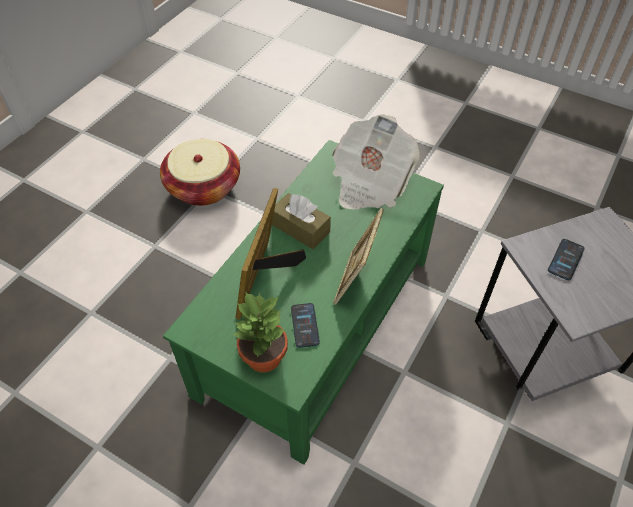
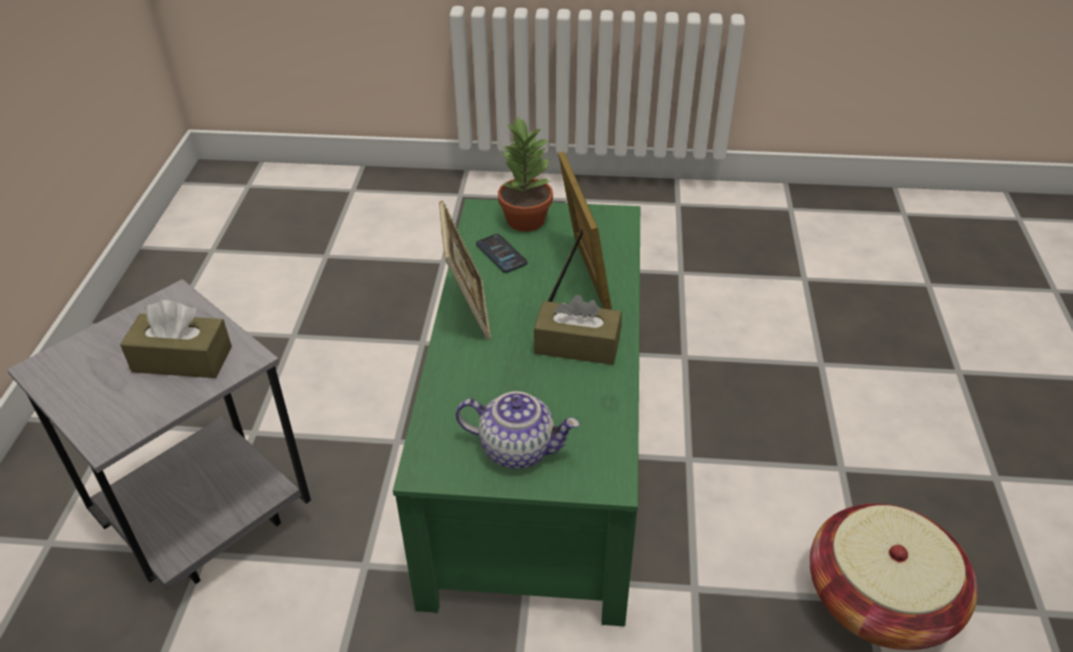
camera: 155 degrees right, 10 degrees down
newspaper [332,114,420,210] -> teapot [455,391,580,469]
phone [548,239,585,280] -> brown tissue box [120,300,232,378]

